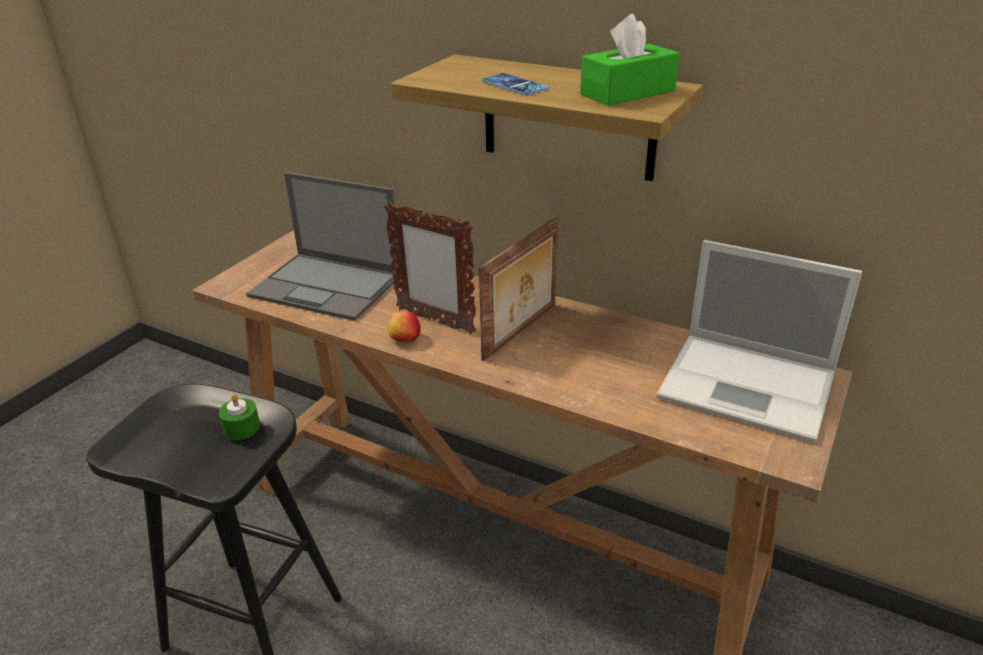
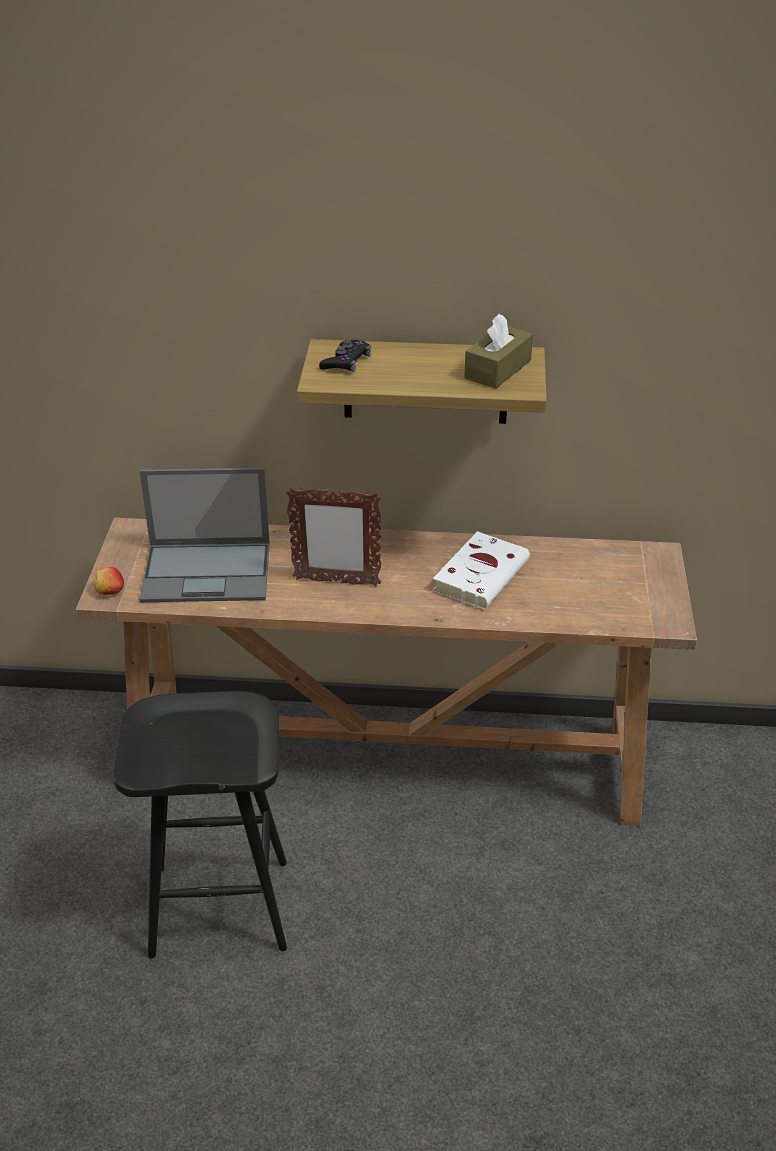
camera: 25 degrees left, 5 degrees up
green candle [219,394,260,440] -> none
apple [388,311,421,342] -> apple moved to [93,567,124,595]
picture frame [478,217,558,361] -> none
phone [482,73,549,95] -> none
green tissue box [580,14,679,106] -> brown tissue box [464,313,533,389]
laptop [657,240,862,443] -> none
none -> black game controller [319,340,371,372]
none -> white book [433,531,530,610]

